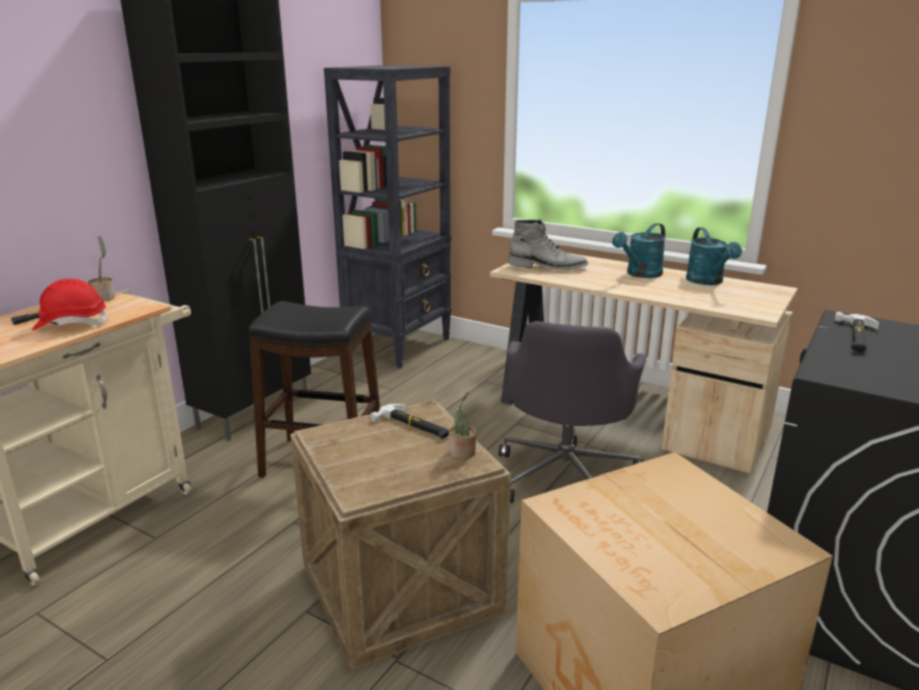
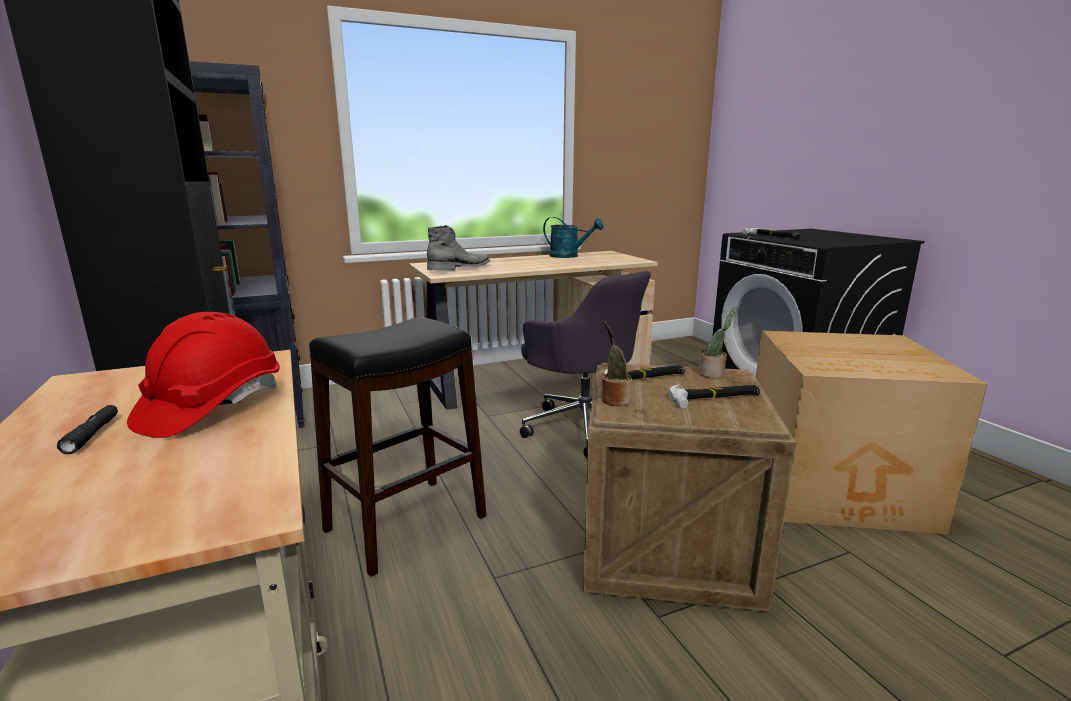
camera: 55 degrees left, 5 degrees down
potted plant [88,236,115,302] -> potted plant moved to [602,321,632,406]
turquoise watering can [612,223,666,278] -> none
none -> hammer [669,384,760,409]

